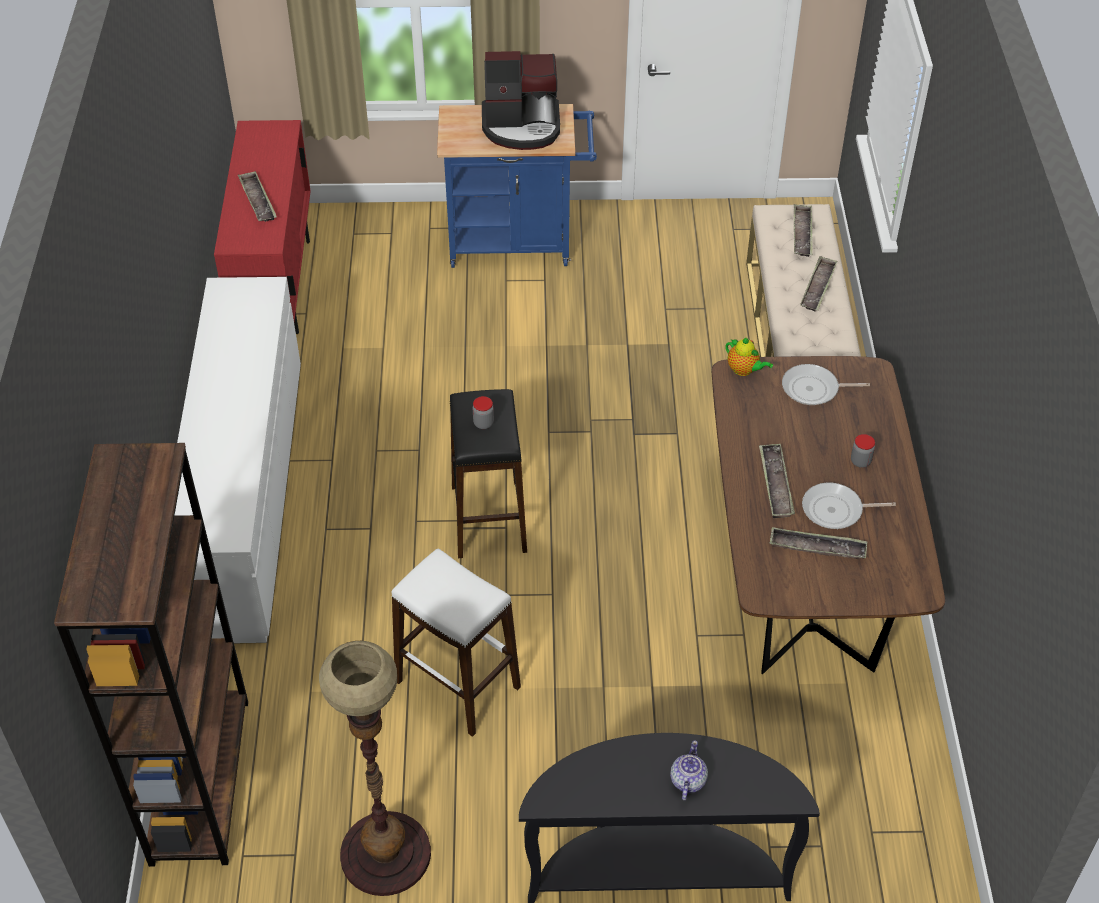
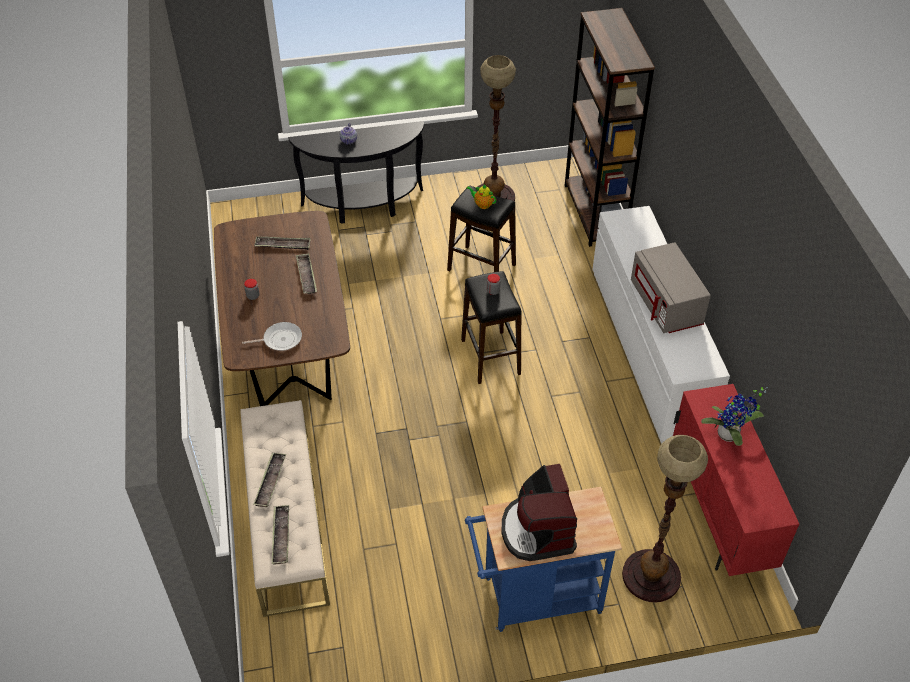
camera: 170 degrees right, 0 degrees up
tray [238,171,277,222] -> potted plant [701,387,768,446]
white stool [392,549,521,737] -> black stool [447,186,516,272]
coffee machine [482,51,560,150] -> coffee machine turned 90 degrees counterclockwise [502,464,577,561]
teapot [725,338,773,376] -> teapot moved to [467,184,496,209]
frying pan [802,482,896,529] -> none
none -> floor lamp [622,435,708,602]
none -> grey microwave [631,242,711,333]

